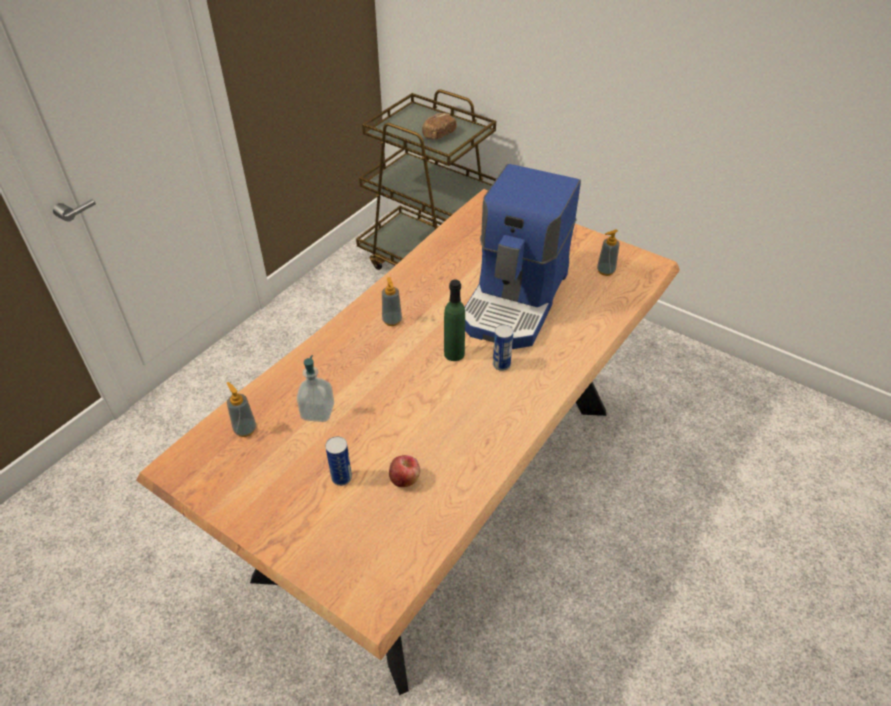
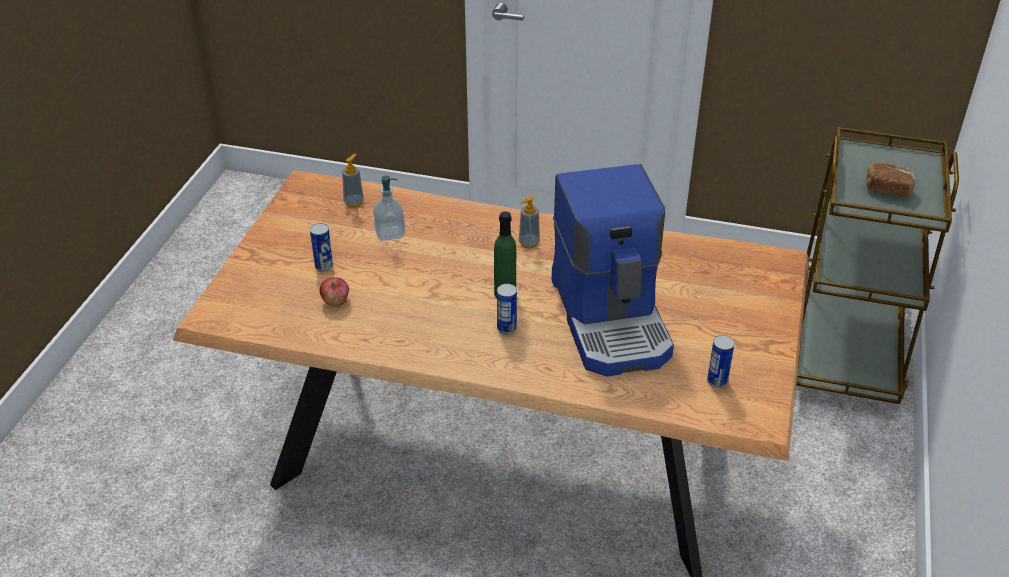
camera: 70 degrees right, 5 degrees down
coffee machine [465,164,581,349] -> coffee machine turned 105 degrees counterclockwise [552,164,674,377]
soap dispenser [597,229,619,276] -> can [707,335,735,388]

